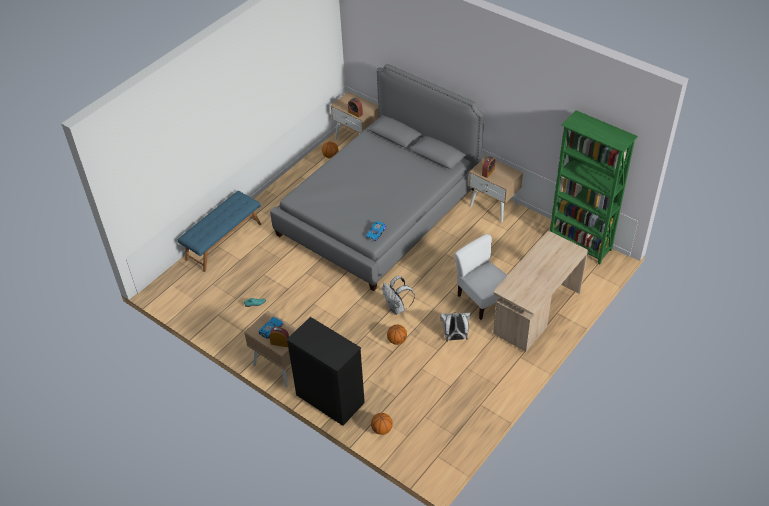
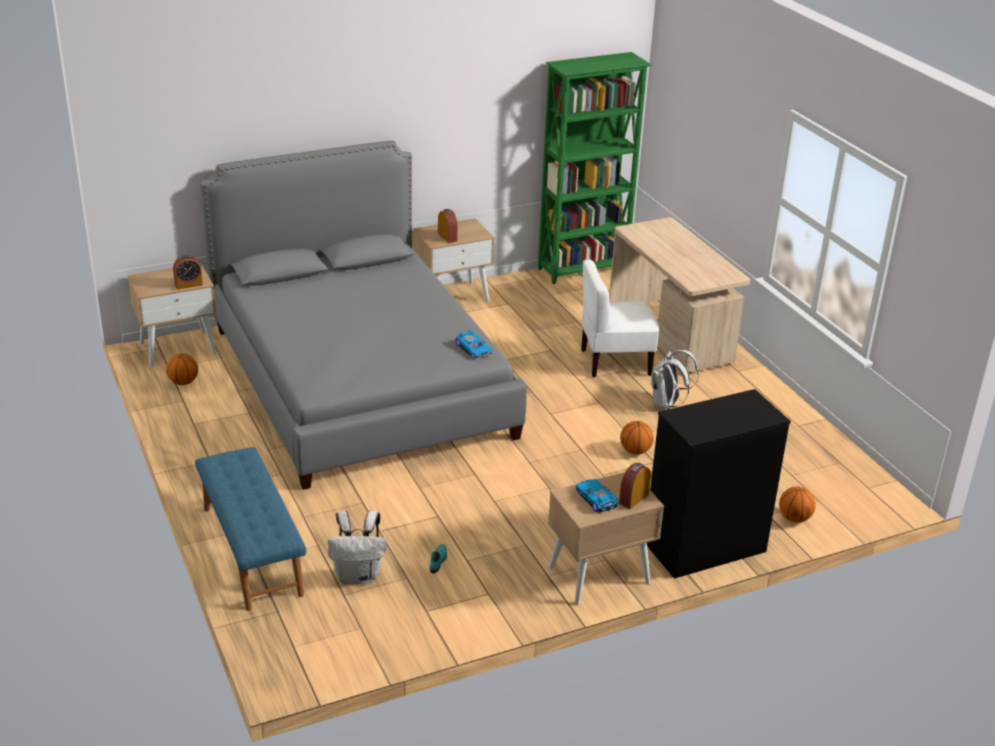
camera: 65 degrees left, 15 degrees down
white backpack [383,276,415,315] -> white backpack moved to [328,511,387,584]

